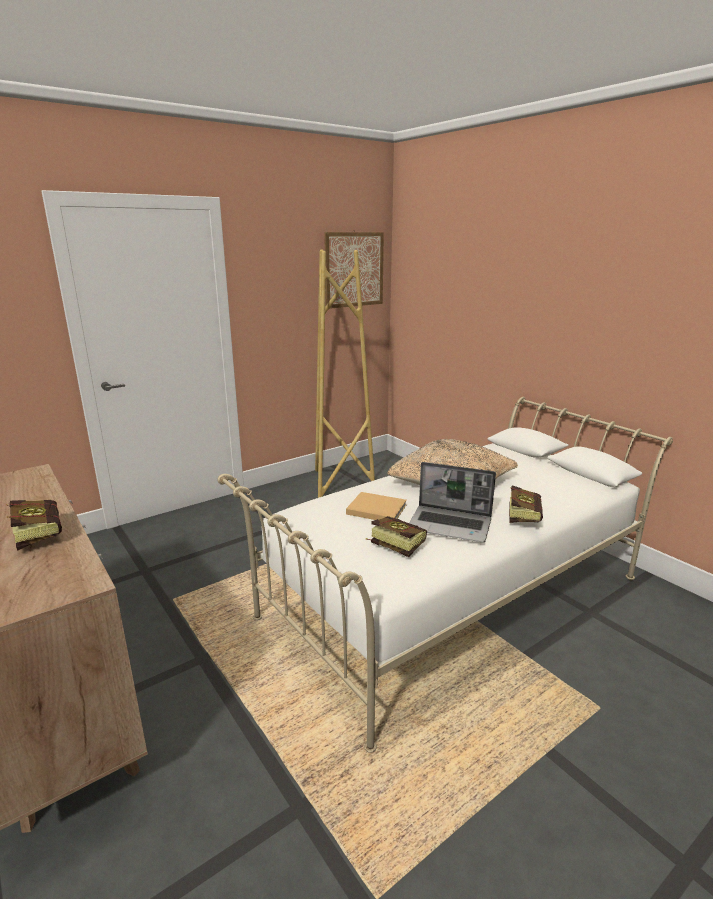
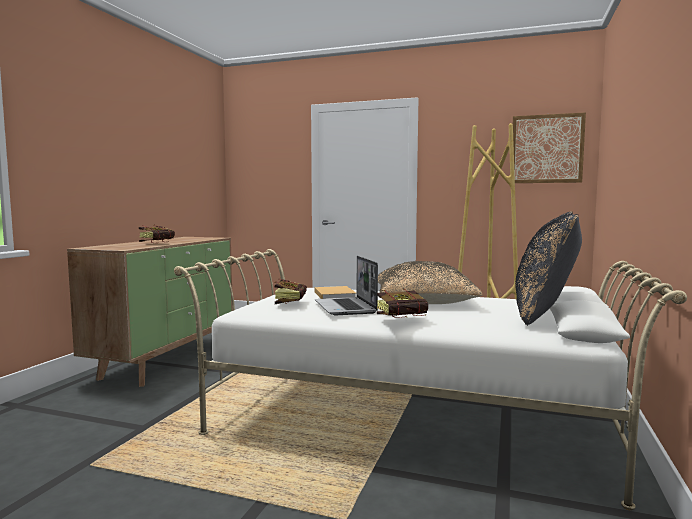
camera: 55 degrees right, 15 degrees down
none -> grey pillow [515,212,582,326]

